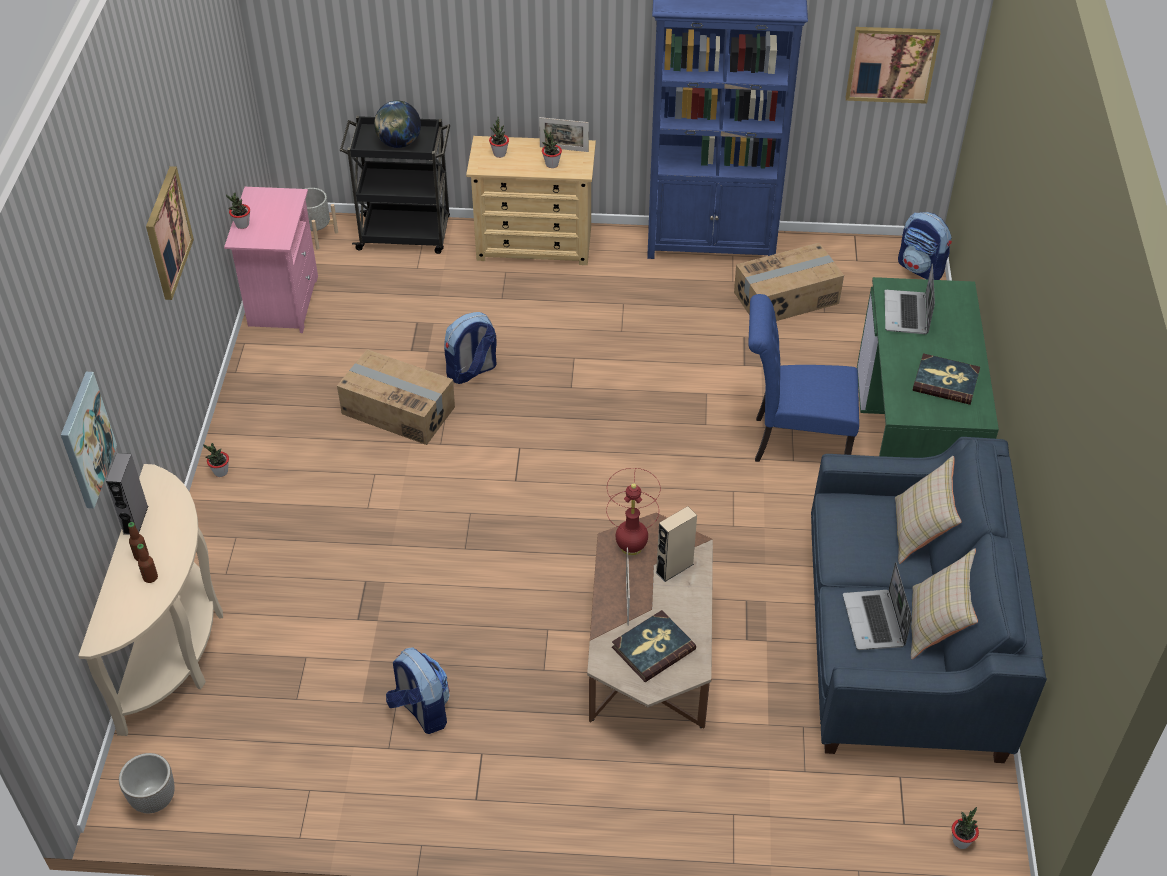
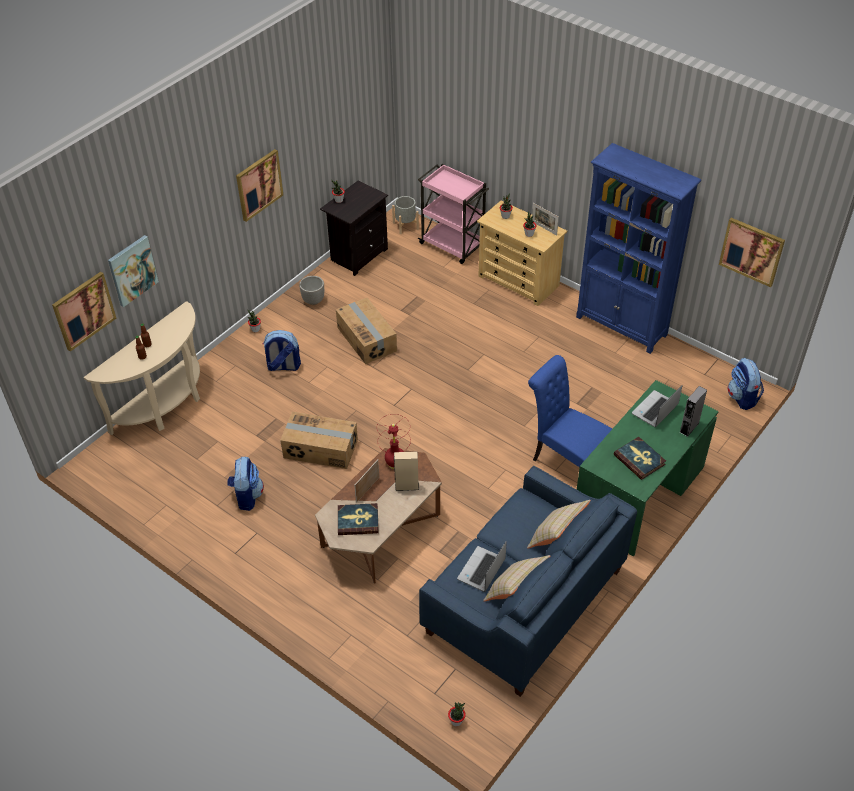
camera: 35 degrees right, 0 degrees up
grey speaker [106,453,148,535] -> grey speaker moved to [679,386,707,437]
planter [119,753,175,813] -> planter moved to [299,276,324,305]
pink nightstand [224,187,318,333] -> black nightstand [320,181,388,276]
black cart [340,116,450,254] -> pink cart [418,164,489,264]
globe [374,101,421,148] -> none
backpack [444,312,497,384] -> backpack moved to [262,330,301,371]
cardboard box [734,243,844,321] -> cardboard box moved to [280,412,358,469]
none -> picture [52,272,116,352]

